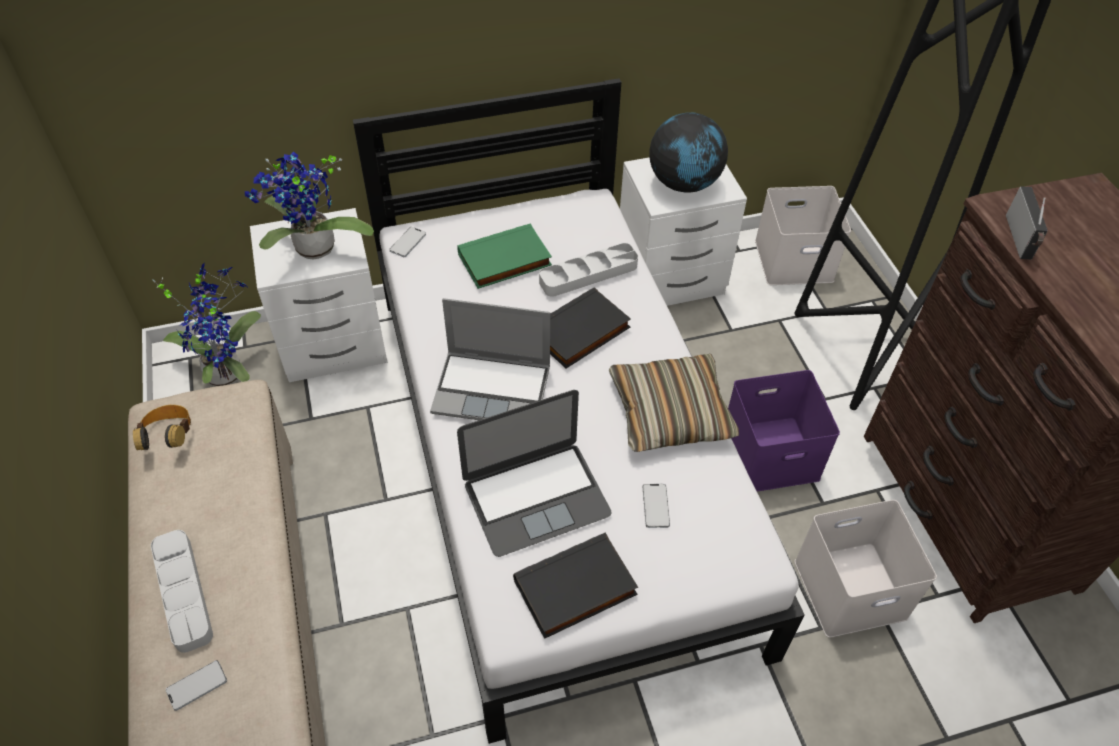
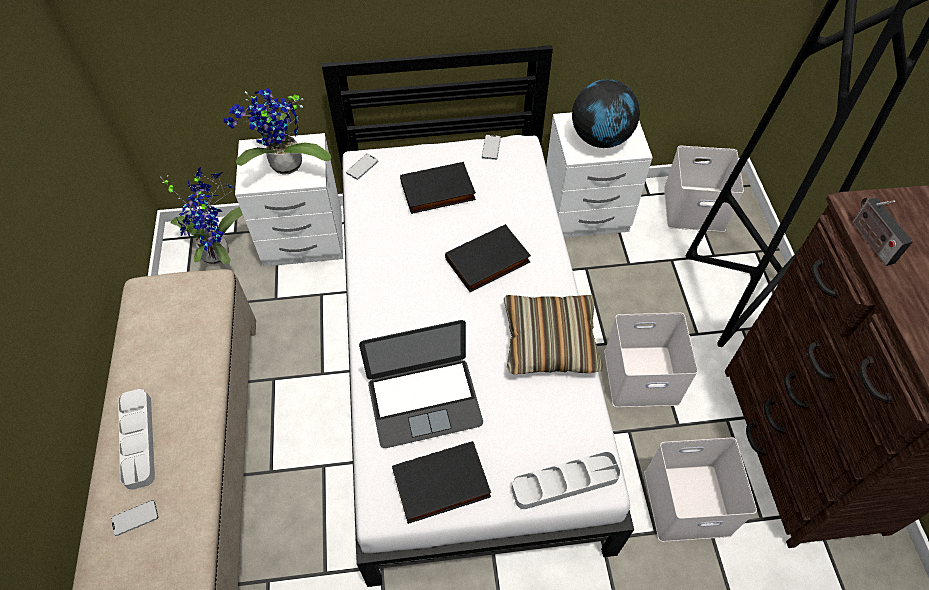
camera: 10 degrees right, 5 degrees up
headphones [133,405,191,450] -> none
laptop [430,298,550,420] -> none
green book [457,223,552,289] -> black book [400,162,476,214]
grey tray [539,243,638,297] -> grey tray moved to [512,451,621,509]
phone [643,484,670,528] -> phone moved to [482,135,501,160]
purple storage box [728,370,840,492] -> white storage box [604,313,698,407]
radio [1006,186,1048,260] -> radio turned 150 degrees clockwise [852,197,913,266]

